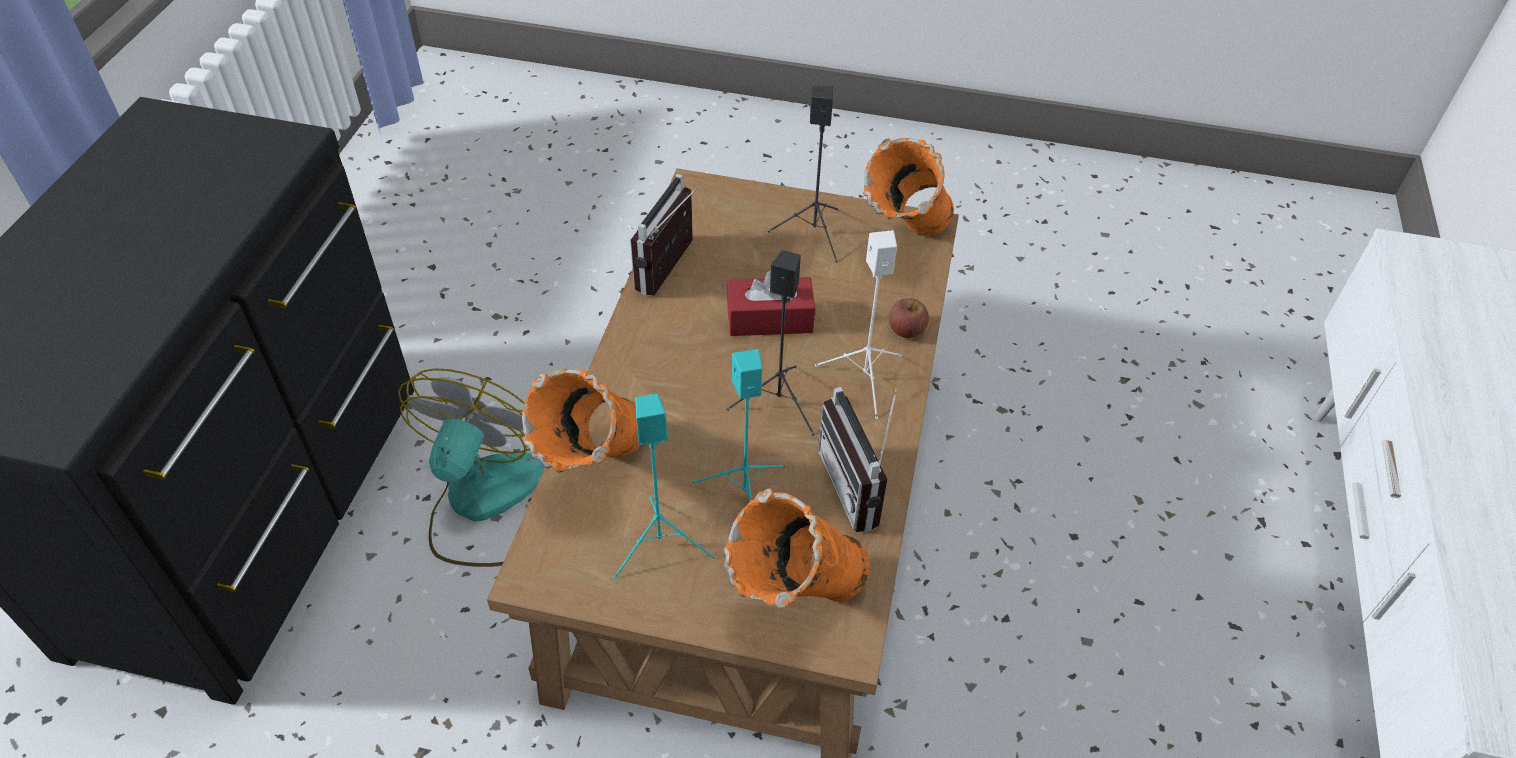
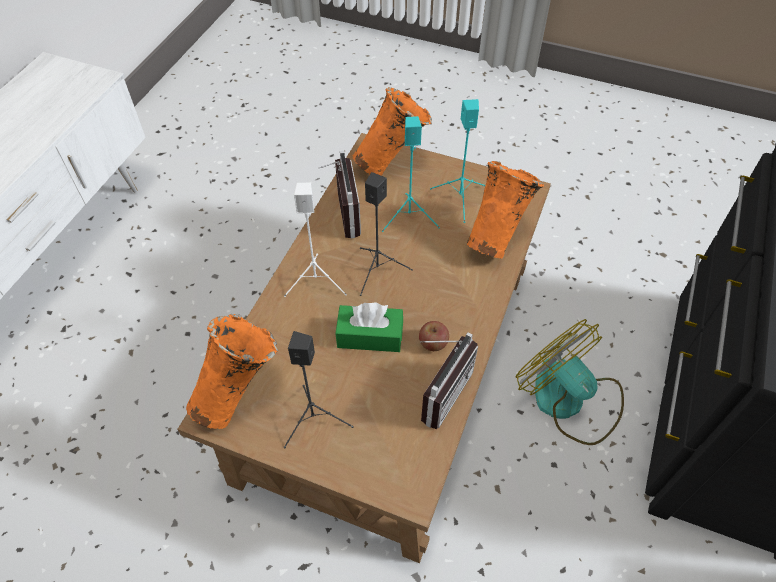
camera: 170 degrees left, 5 degrees up
fan [398,368,545,567] -> fan turned 120 degrees clockwise [516,319,624,445]
red tissue box [727,270,815,336] -> green tissue box [336,303,403,352]
apple [889,298,929,338] -> apple moved to [419,321,449,351]

